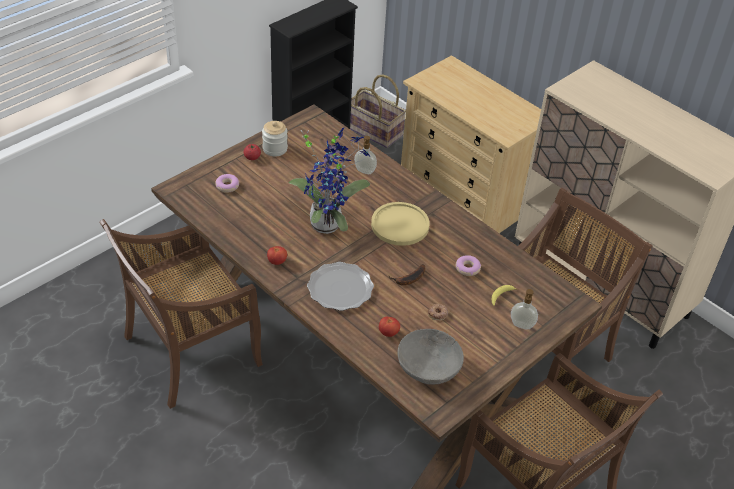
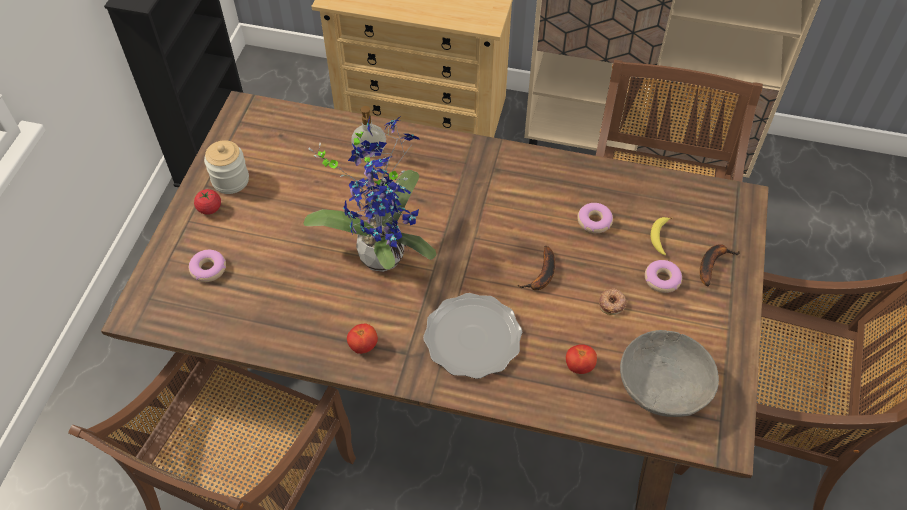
camera: 30 degrees left, 10 degrees up
basket [350,74,406,148] -> none
yellow plate [371,202,429,246] -> none
soap dispenser [511,289,538,330] -> banana [700,244,740,286]
none -> donut [645,260,682,293]

